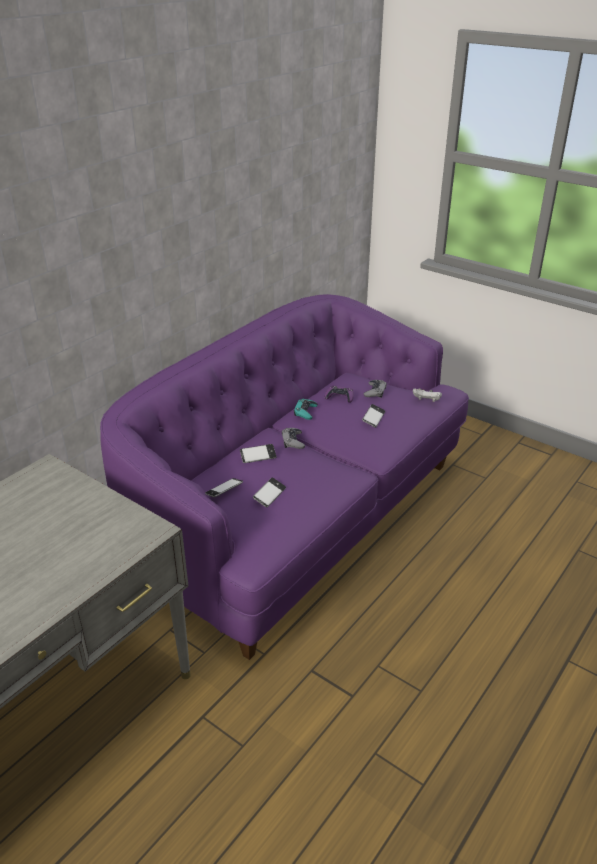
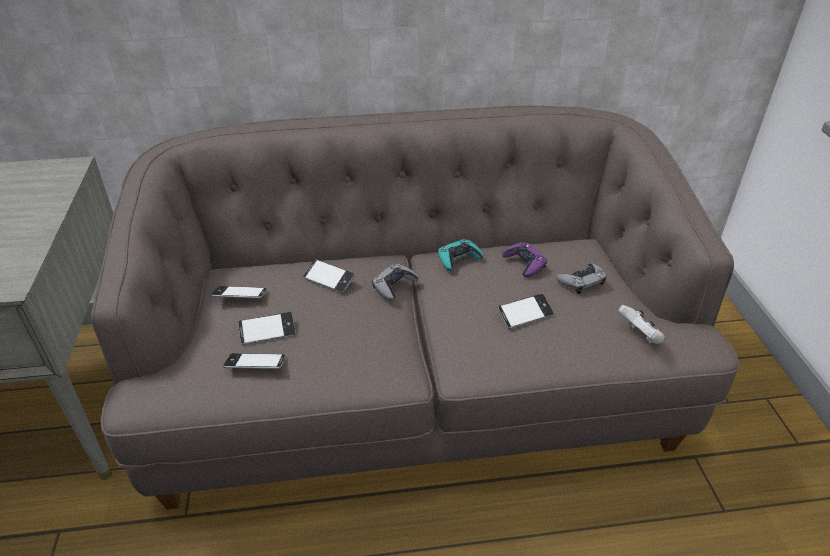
camera: 45 degrees right, 5 degrees up
purple sofa [100,294,469,660] -> grey sofa [91,106,740,509]
none -> phone [223,353,286,369]

